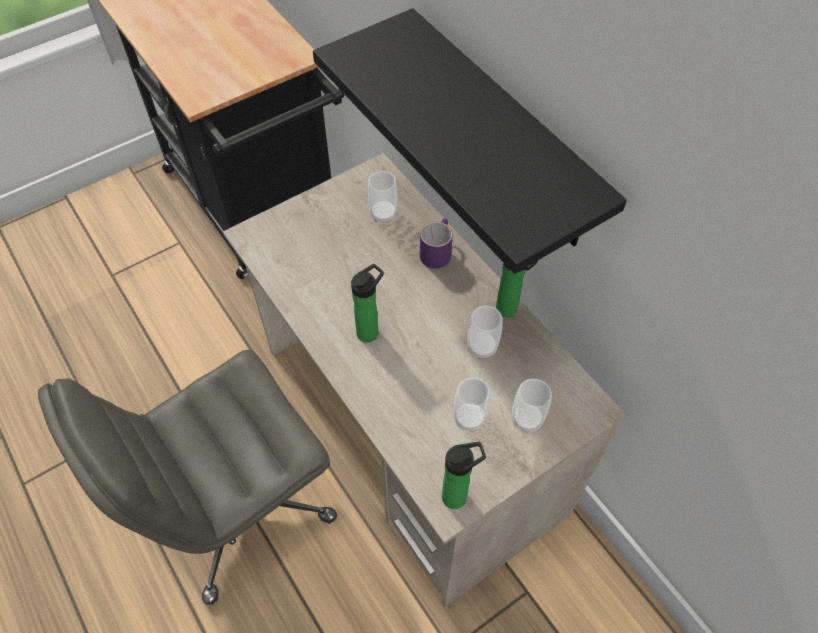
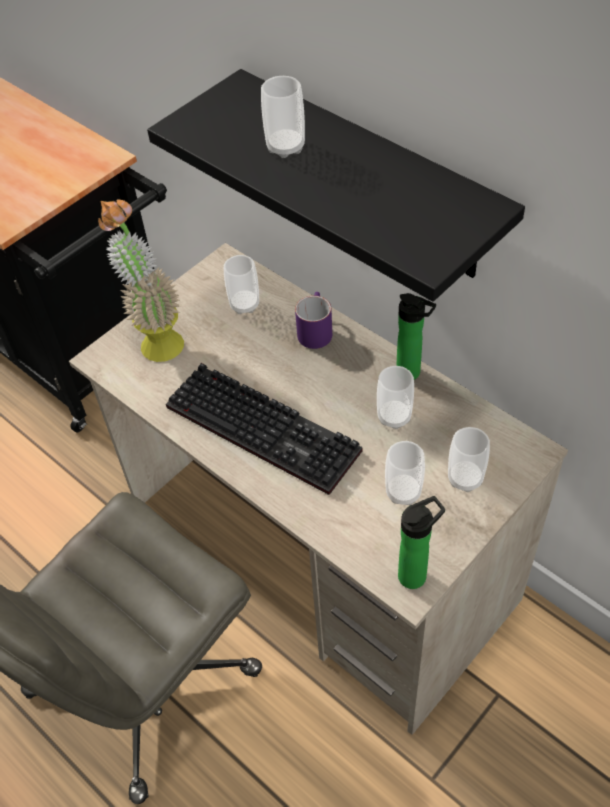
camera: 10 degrees left, 5 degrees down
bottle [351,264,384,343] -> keyboard [166,363,363,495]
none -> potted plant [98,199,184,362]
none -> cup [261,76,305,158]

